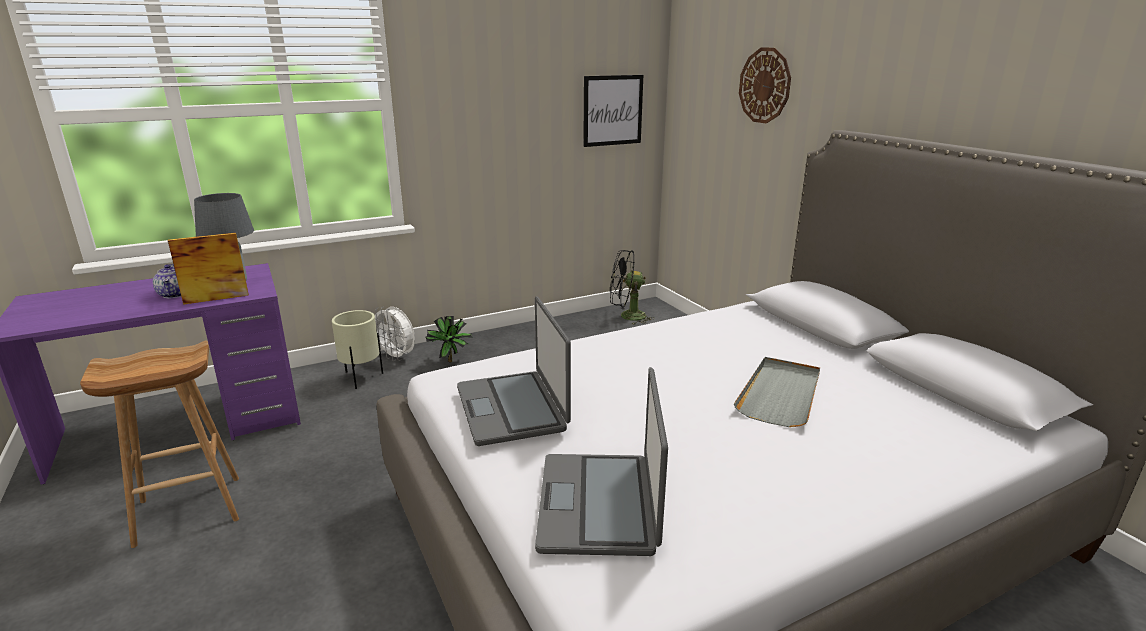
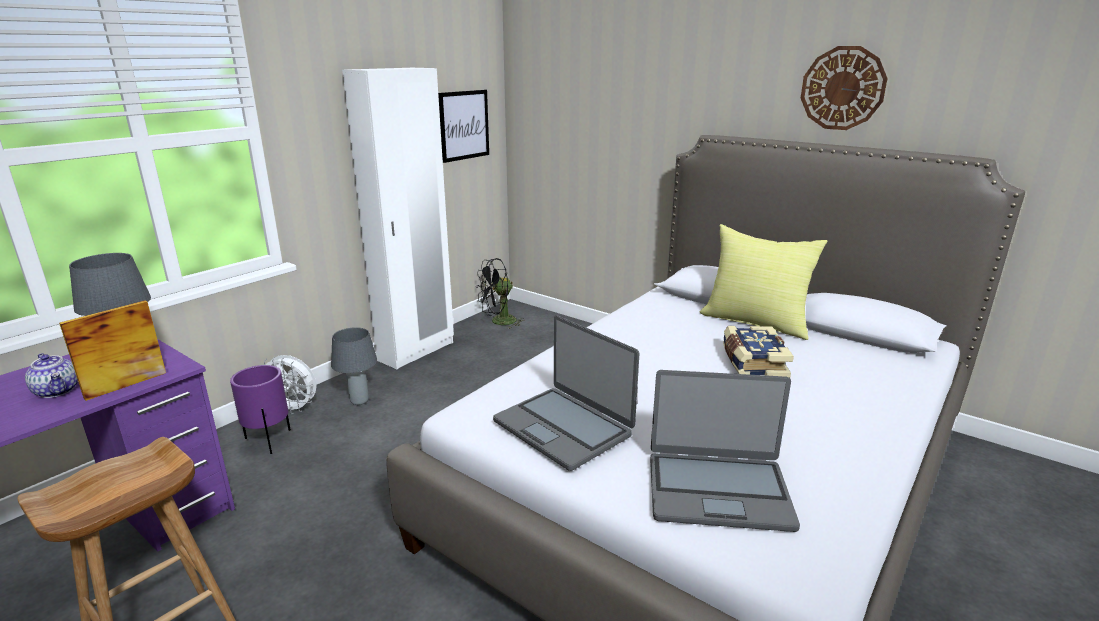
camera: 25 degrees left, 0 degrees up
beige planter [332,310,383,389] -> purple planter [230,365,291,454]
potted plant [426,316,473,362] -> grey table lamp [331,327,377,405]
laptop [535,367,668,556] -> laptop turned 60 degrees counterclockwise [650,370,800,532]
grey tray [734,357,820,427] -> book [723,326,794,378]
wall clock [739,48,791,123] -> wall clock moved to [801,46,888,130]
none -> white wardrobe [342,68,454,369]
none -> yellow pillow [700,224,827,340]

